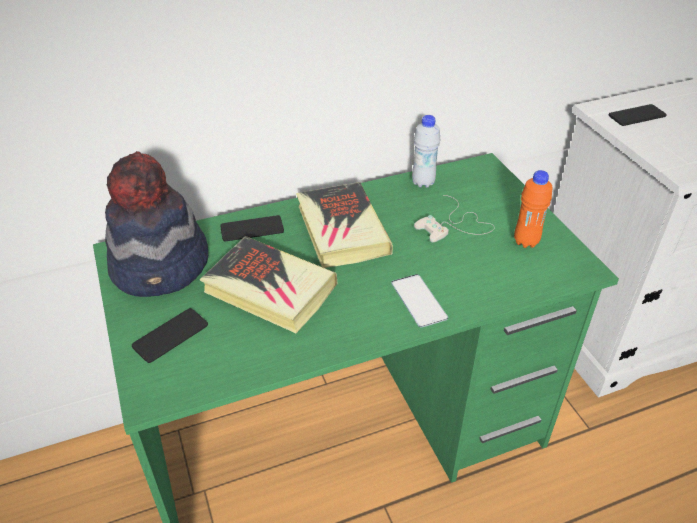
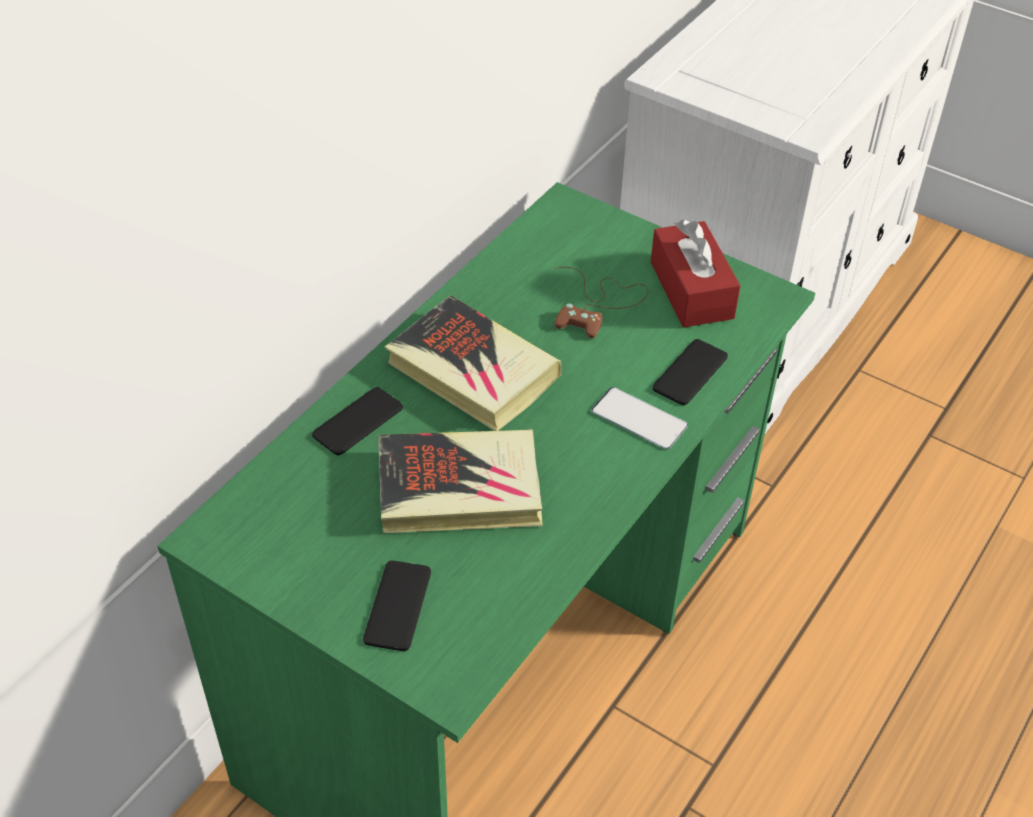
camera: 35 degrees left, 5 degrees up
hat [105,151,208,297] -> none
white bottle [412,115,440,188] -> none
white game controller [414,195,495,243] -> brown game controller [554,267,648,339]
orange bottle [514,170,553,248] -> red tissue box [651,220,740,328]
phone [608,104,666,126] -> phone moved to [653,339,728,405]

